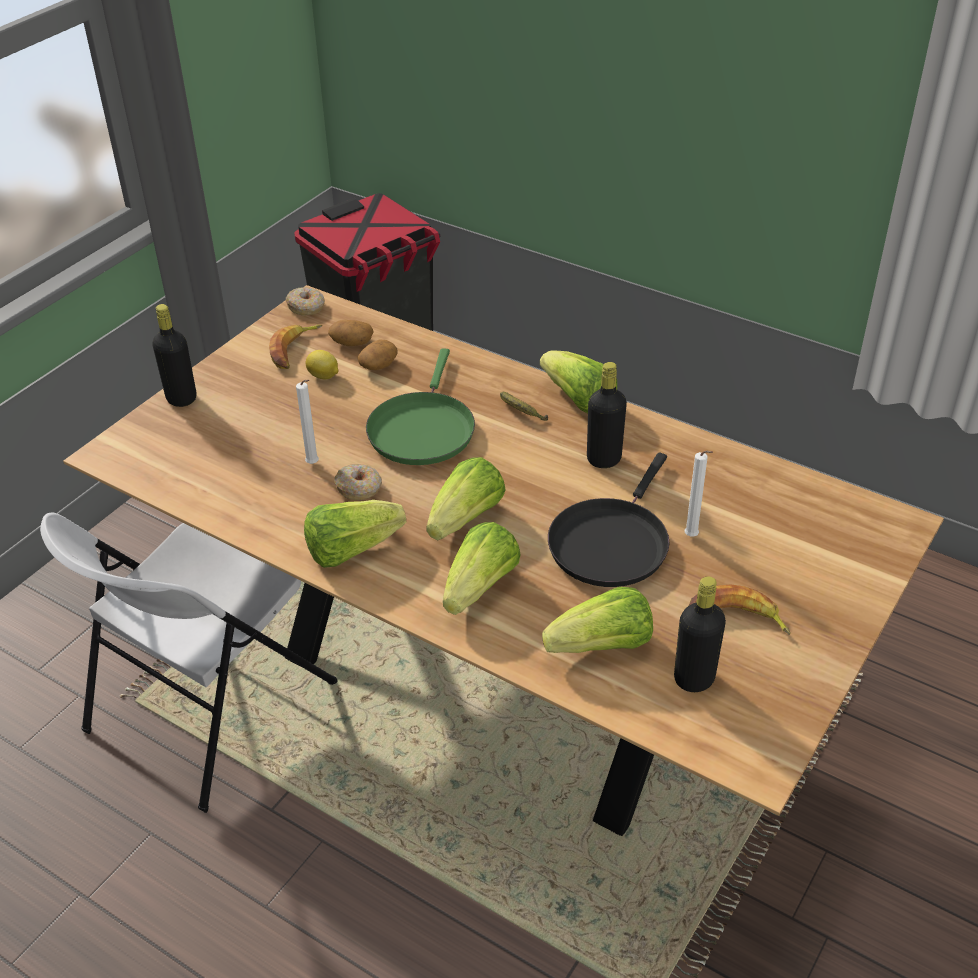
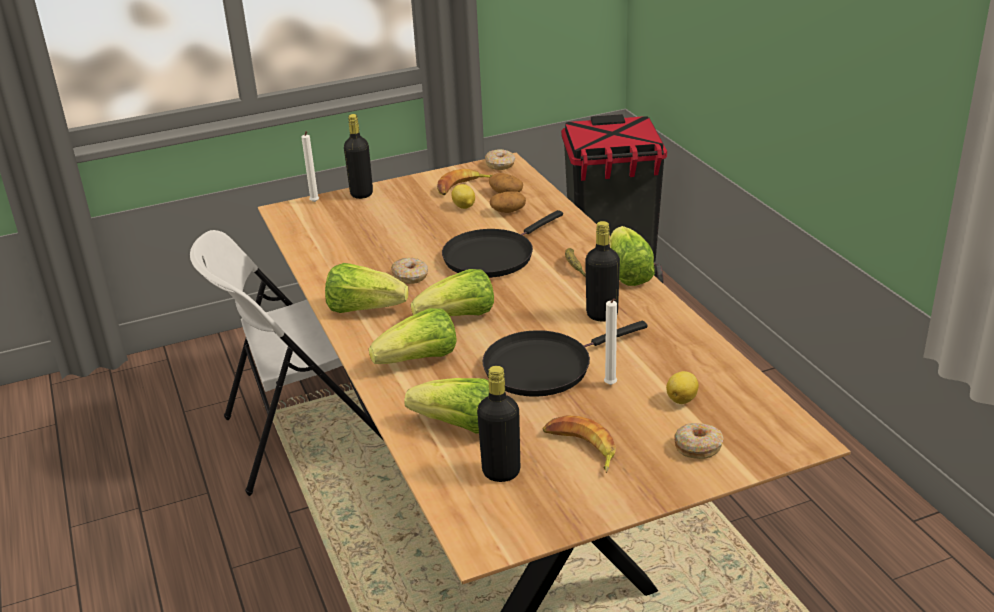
camera: 35 degrees right, 10 degrees down
white candle [296,380,319,464] -> white candle moved to [301,131,319,202]
green frying pan [366,348,475,465] -> black frying pan [442,210,563,278]
none -> lemon [666,371,699,404]
none -> donut [674,423,724,459]

